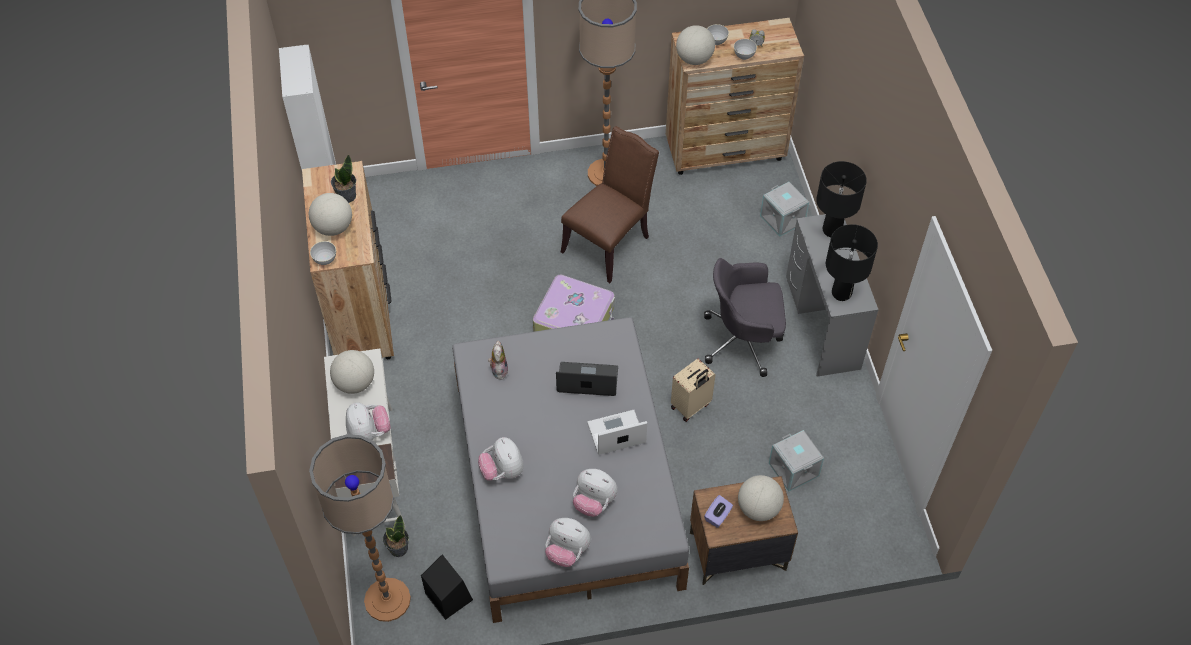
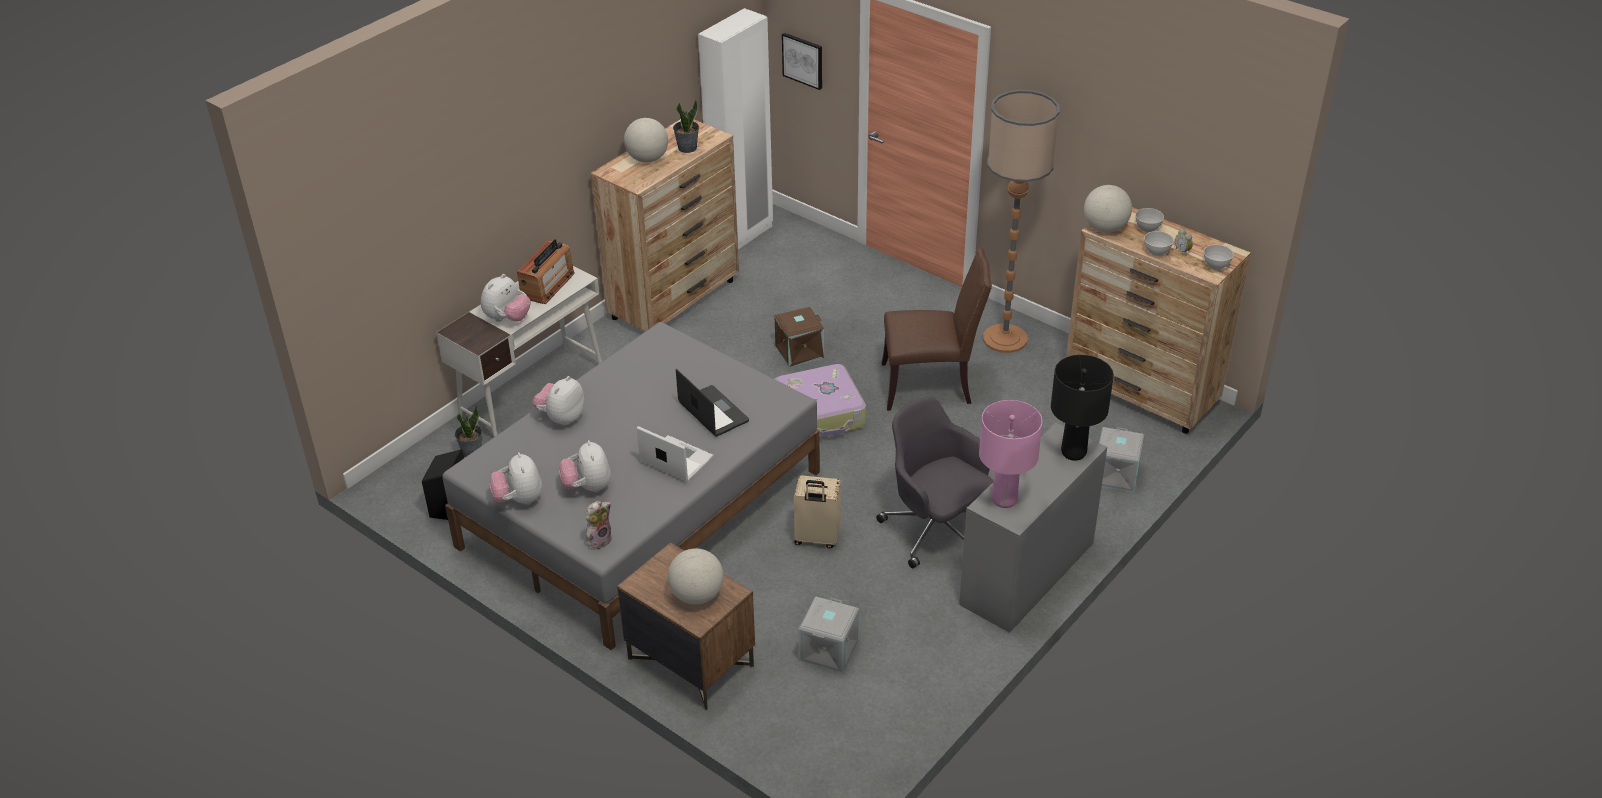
camera: 50 degrees right, 15 degrees down
floor lamp [309,434,411,622] -> none
grey bowl [310,241,336,265] -> grey bowl moved to [1204,245,1234,270]
globe [330,350,374,394] -> radio [517,239,575,304]
plush toy [488,340,508,380] -> plush toy moved to [586,501,612,551]
purple tissue box [704,495,733,528] -> none
black table lamp [826,224,878,301] -> pink table lamp [979,400,1042,508]
none -> brown storage box [775,307,824,367]
none -> picture [782,33,822,90]

